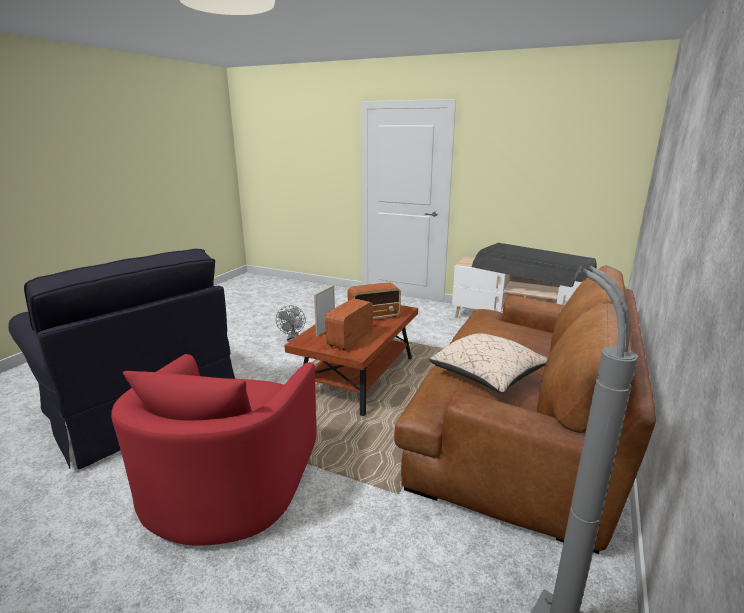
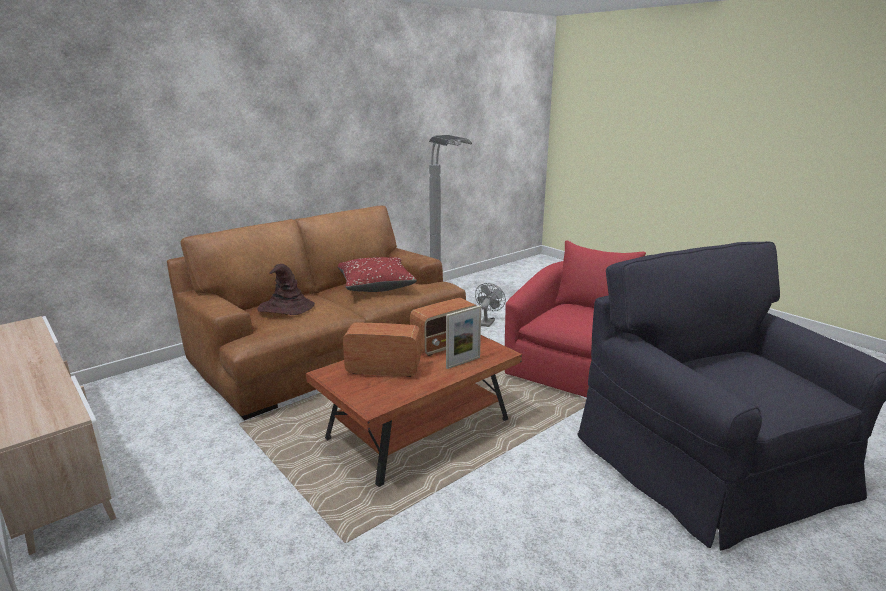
camera: 155 degrees left, 0 degrees up
grey fan [276,305,306,342] -> grey fan moved to [475,283,506,327]
beige pillow [429,333,548,393] -> red pillow [338,257,417,292]
none -> brown hat [257,264,315,315]

